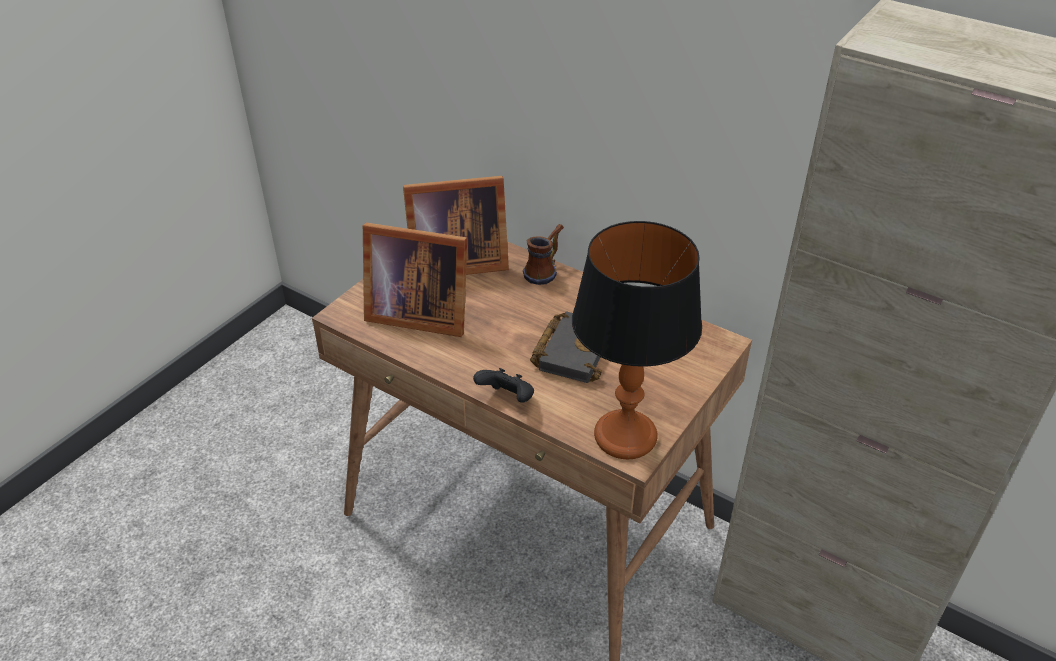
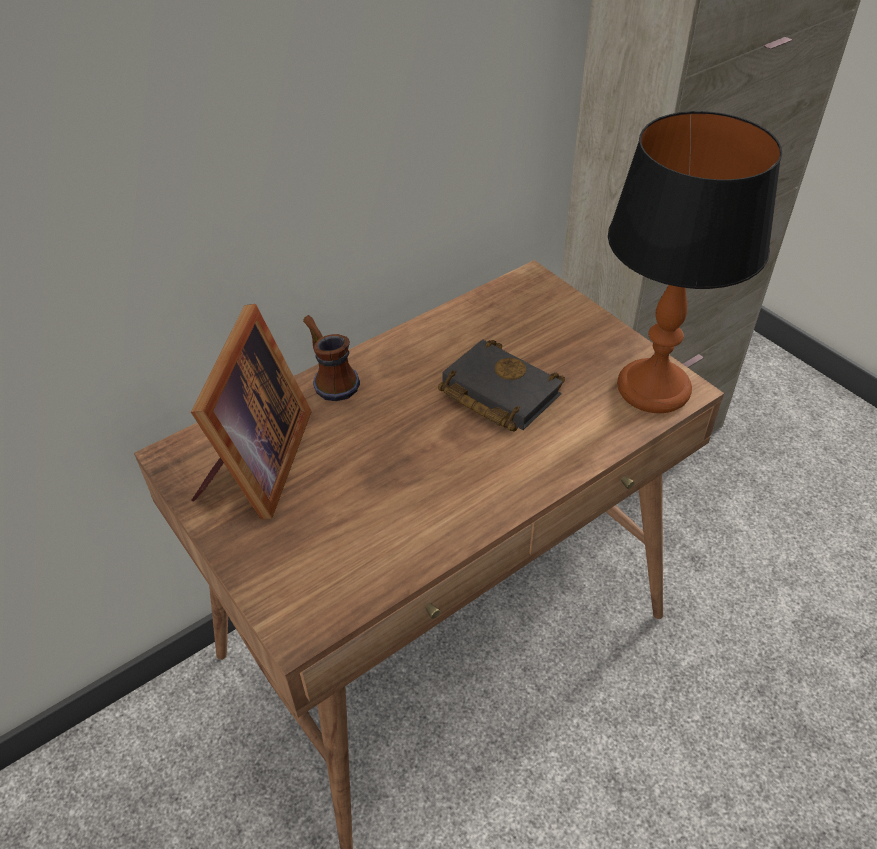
camera: 70 degrees left, 5 degrees up
picture frame [363,223,467,337] -> none
black game controller [473,368,534,403] -> none

